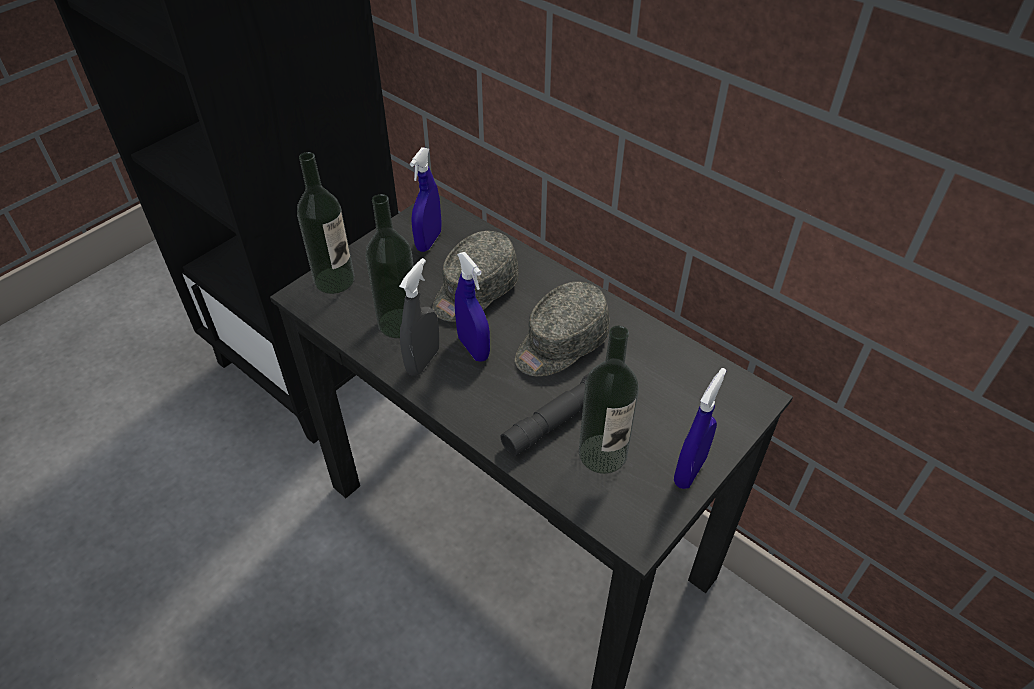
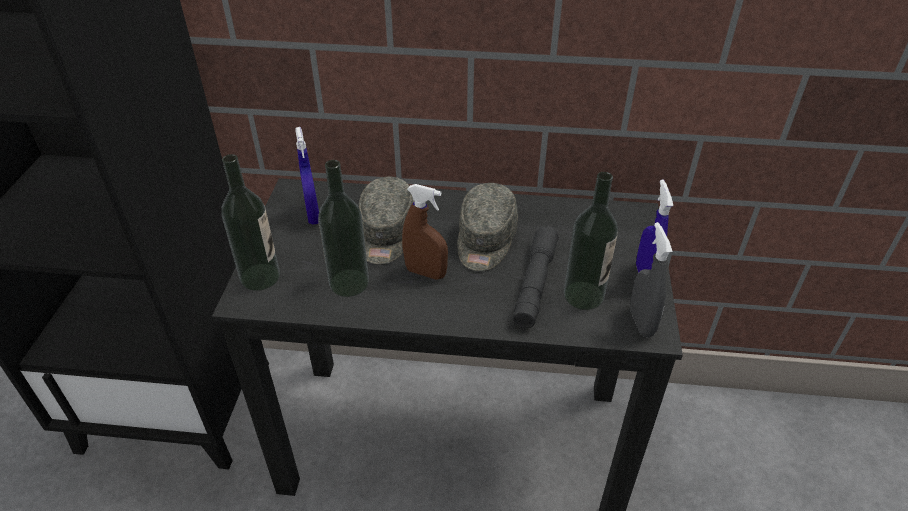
camera: 35 degrees left, 5 degrees down
grey spray bottle [399,258,440,376] -> grey spray bottle moved to [630,222,673,337]
blue spray bottle [455,252,490,362] -> brown spray bottle [402,184,448,280]

